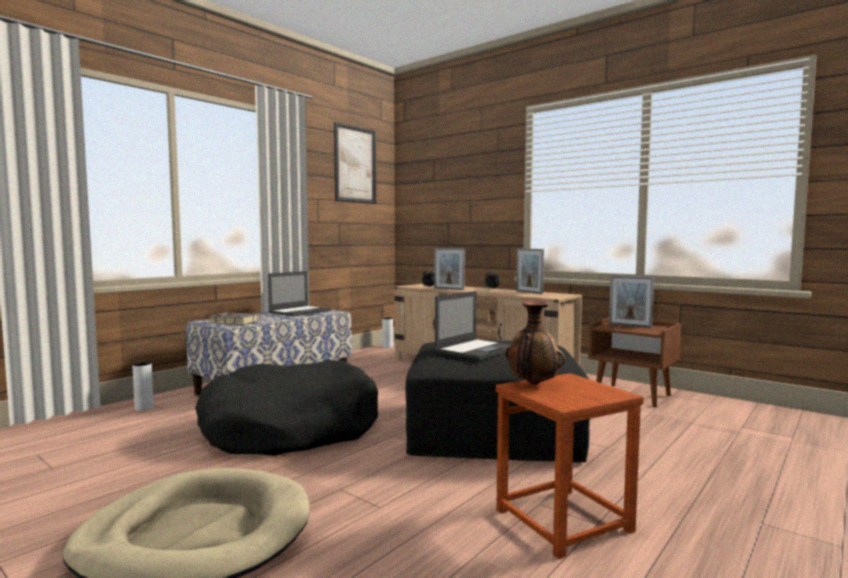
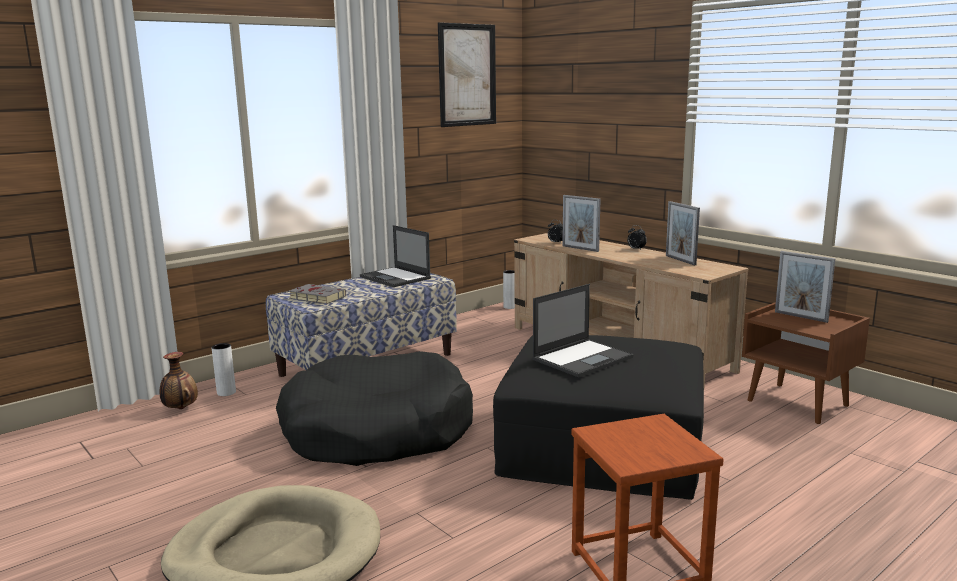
camera: 10 degrees right, 10 degrees up
laptop [268,271,332,316] -> laptop turned 90 degrees clockwise [360,225,431,287]
vase [505,301,565,385] -> vase moved to [160,352,198,409]

